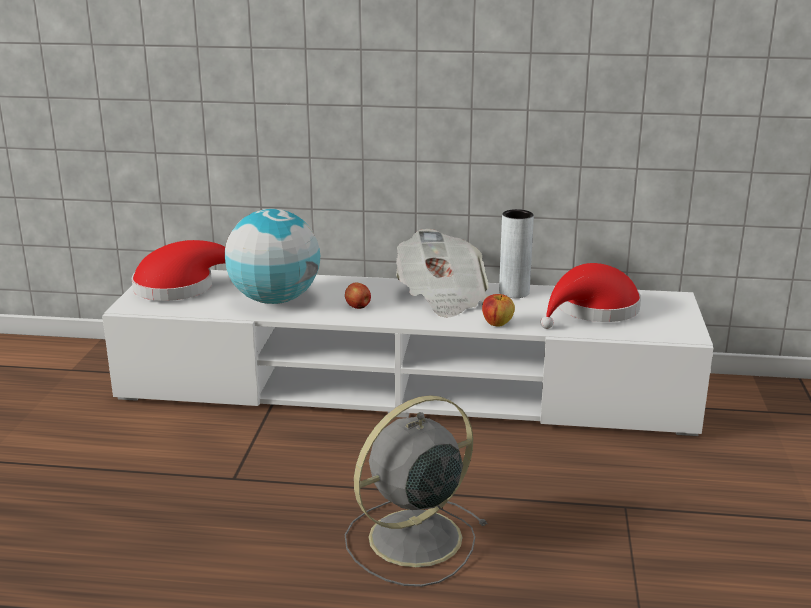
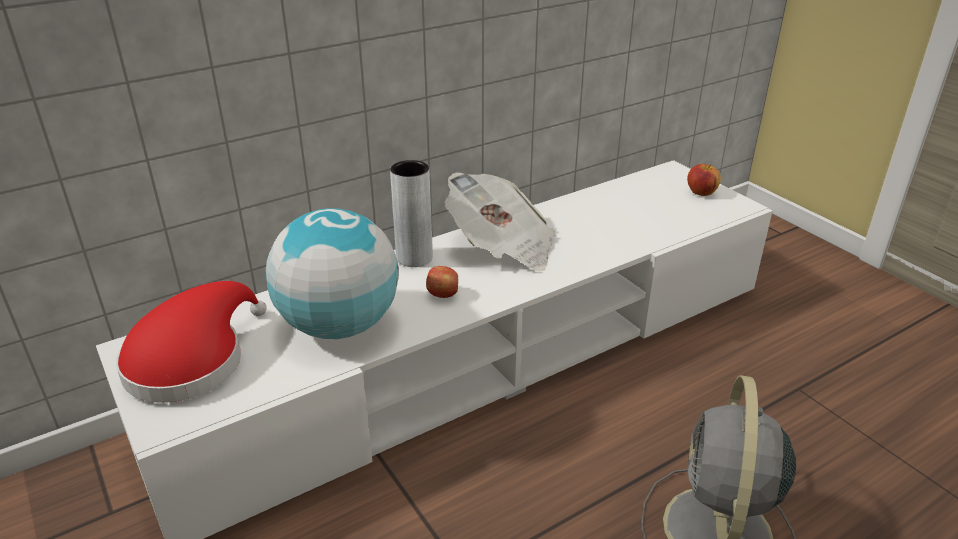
camera: 40 degrees left, 10 degrees up
apple [482,294,515,327] -> apple moved to [687,164,721,196]
grey vase [499,209,534,298] -> grey vase moved to [390,160,433,267]
red hat [540,263,641,329] -> none

